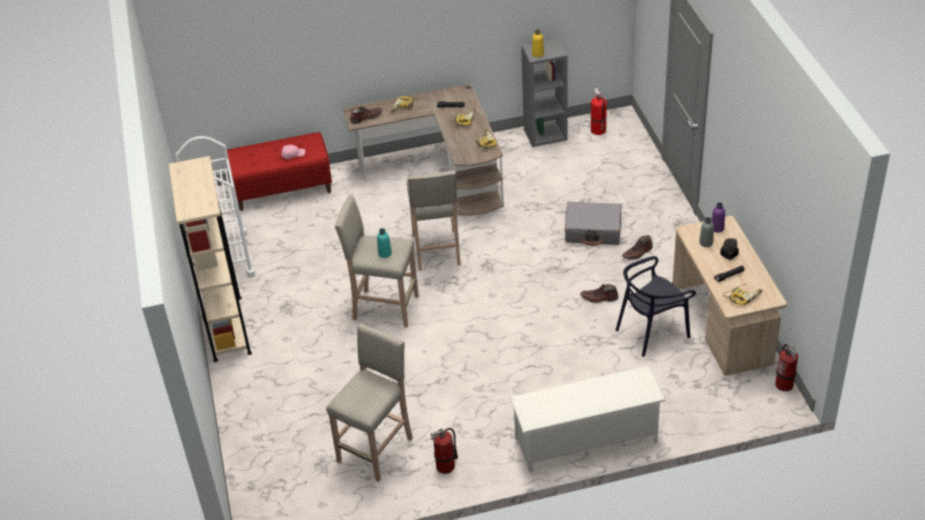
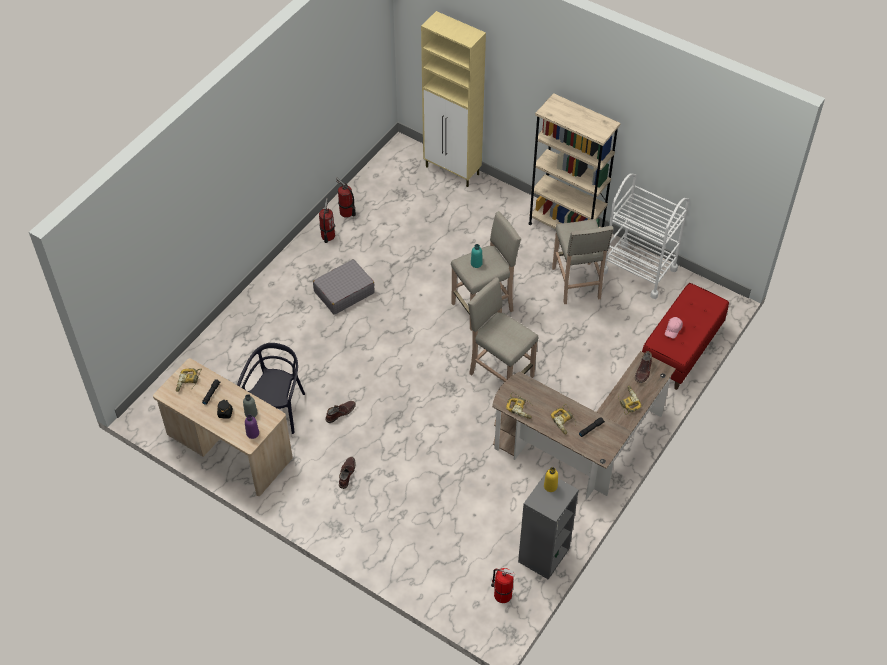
camera: 135 degrees right, 10 degrees up
beige stool [326,323,413,482] -> beige stool moved to [552,219,613,304]
white shoe rack [510,366,666,473] -> none
grey suitcase [565,202,621,246] -> grey suitcase moved to [313,259,375,315]
fire extinguisher [775,344,798,391] -> fire extinguisher moved to [336,178,356,218]
none -> beige cabinet [421,11,486,187]

